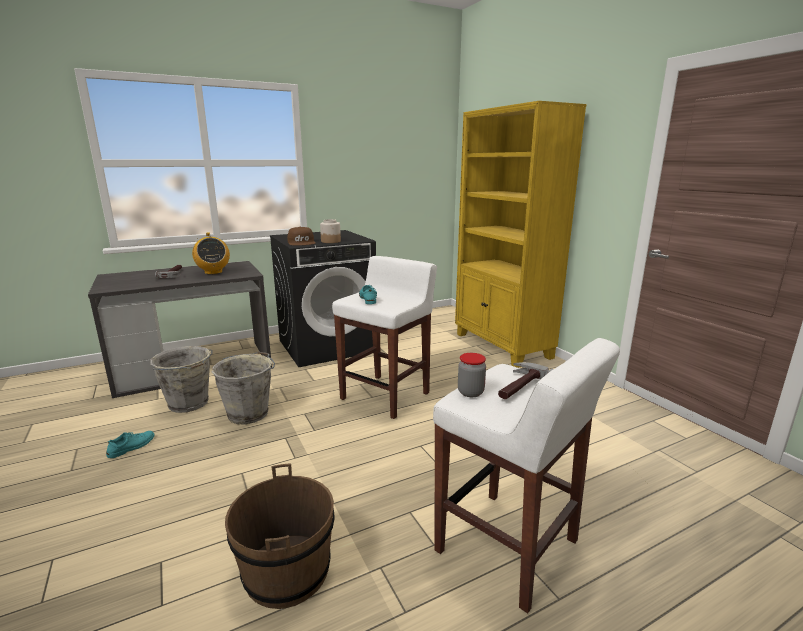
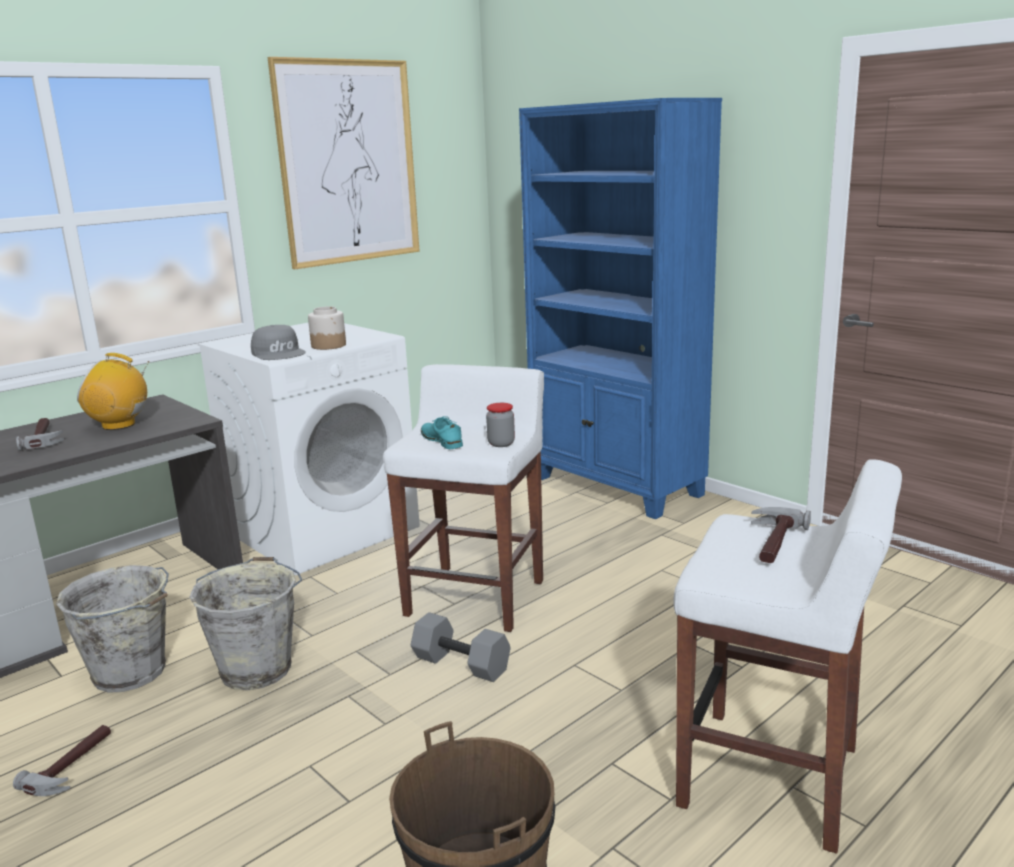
camera: 15 degrees left, 0 degrees up
turquoise shoe [106,431,155,458] -> hammer [13,725,111,796]
radio [192,232,230,275] -> radio turned 135 degrees clockwise [77,353,149,430]
black washing machine [270,230,376,367] -> white washing machine [197,323,420,575]
brown cap [287,227,315,245] -> grey cap [251,325,306,360]
yellow bookcase [455,101,587,368] -> blue bookcase [519,98,722,519]
jar [458,353,486,397] -> jar moved to [486,403,515,447]
none -> picture [267,57,420,269]
none -> grey dumbbell [411,612,511,682]

